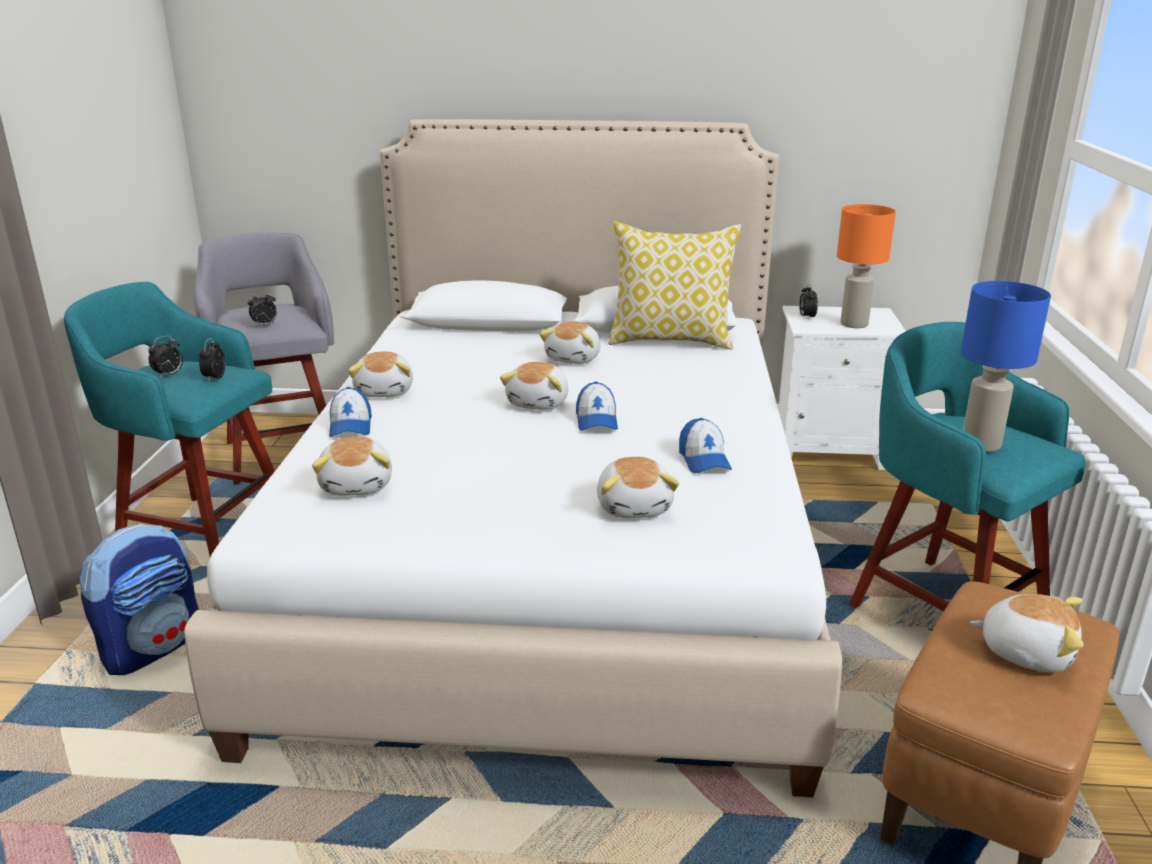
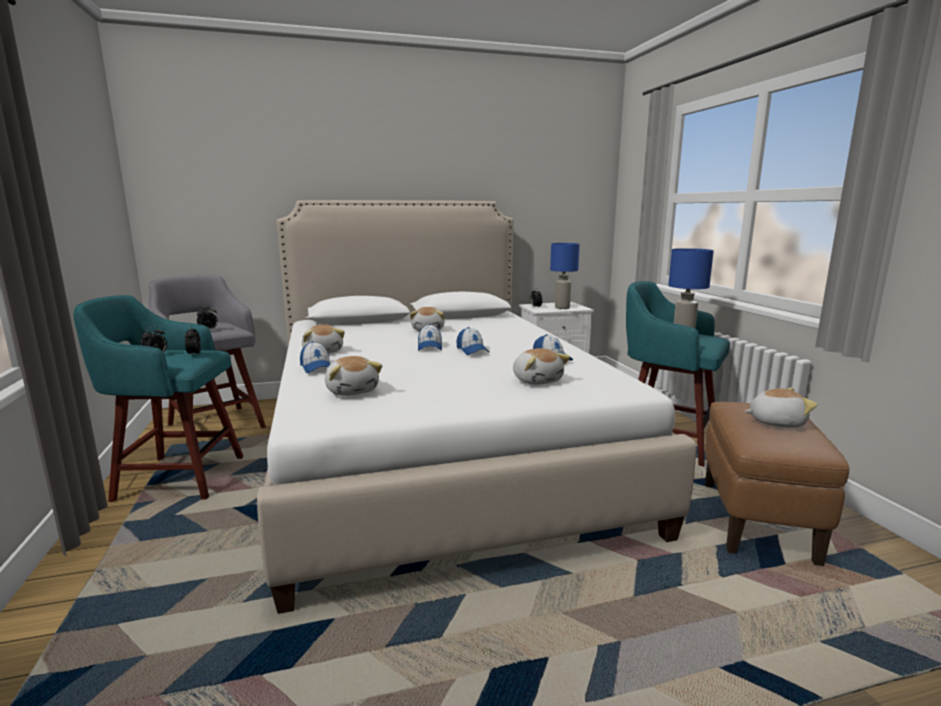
camera: 20 degrees left, 10 degrees down
backpack [79,524,199,675] -> none
plush toy [500,362,568,410] -> cap [418,324,442,350]
pillow [608,222,741,350] -> none
orange table lamp [837,204,896,328] -> blue table lamp [550,243,580,309]

